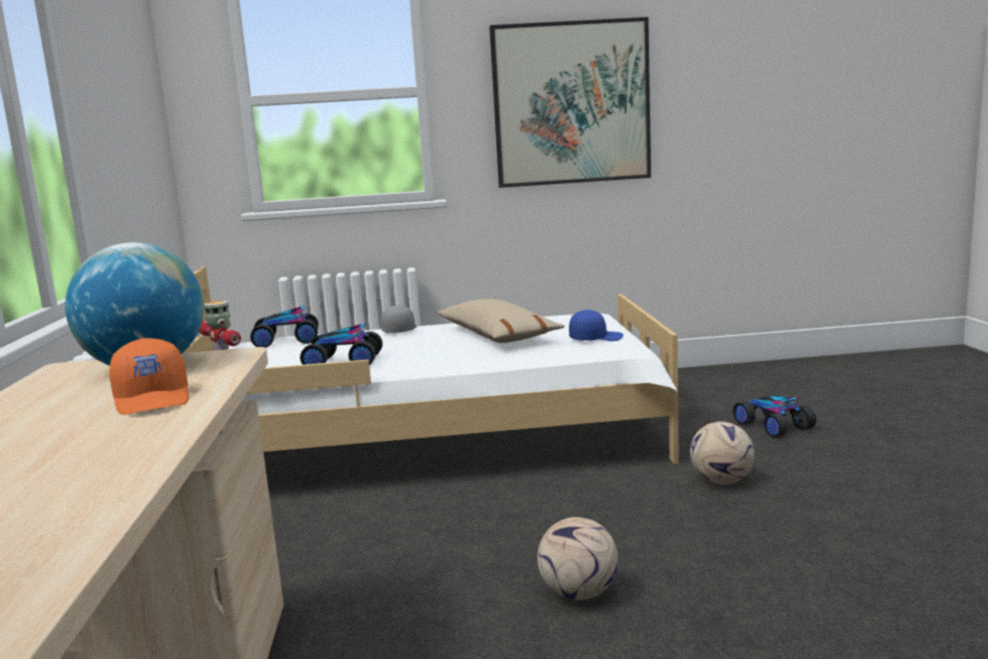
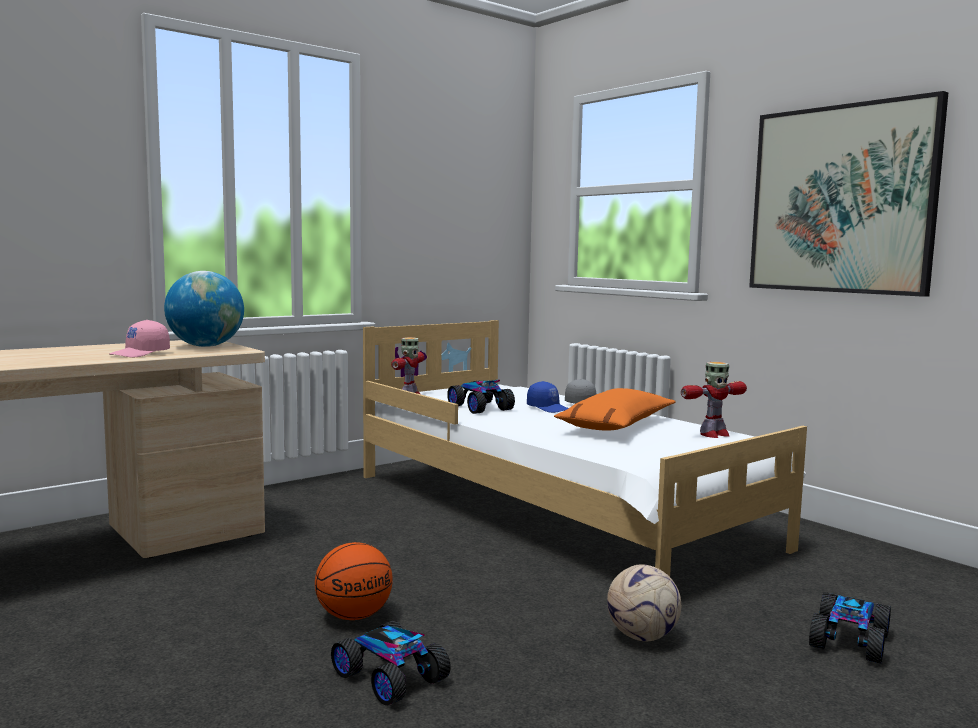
camera: 55 degrees right, 5 degrees down
orange cap [109,338,189,415] -> pink cap [109,320,170,358]
toy car [250,305,318,348] -> toy car moved to [331,621,451,706]
beige pillow [436,299,565,343] -> orange pillow [554,388,676,431]
football [537,517,618,600] -> basketball [315,542,393,620]
blue cap [569,310,623,341] -> blue cap moved to [527,381,568,413]
none -> toy robot [681,362,747,438]

